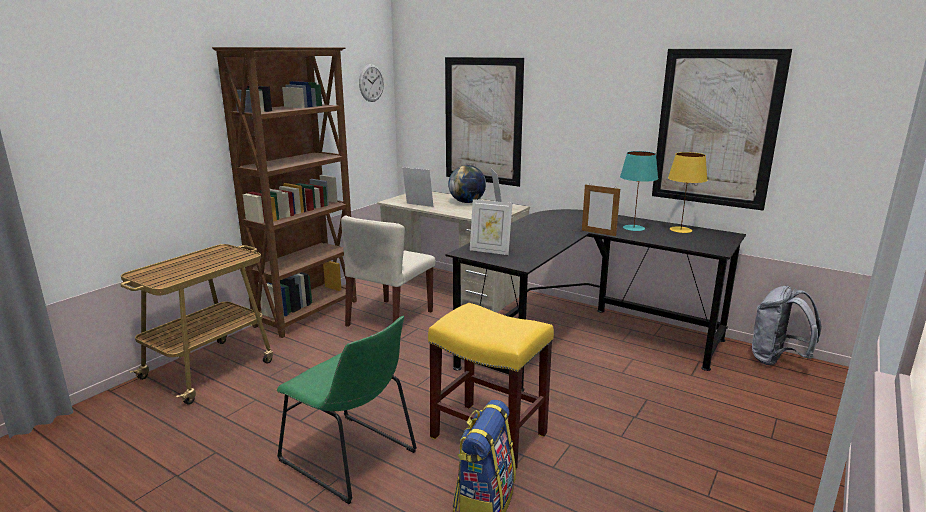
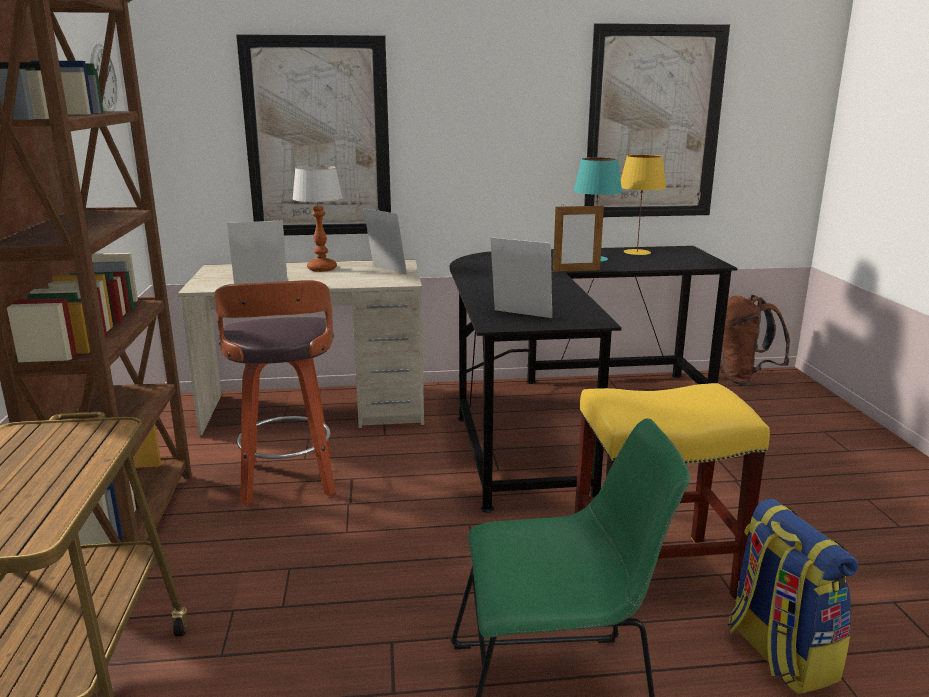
camera: 40 degrees left, 0 degrees up
beige chair [341,216,435,327] -> stool [214,280,335,505]
globe [448,165,486,203] -> table lamp [292,165,343,272]
picture frame [470,199,512,255] -> picture frame turned 135 degrees counterclockwise [490,237,552,318]
grey backpack [752,286,822,365] -> brown backpack [720,295,790,386]

